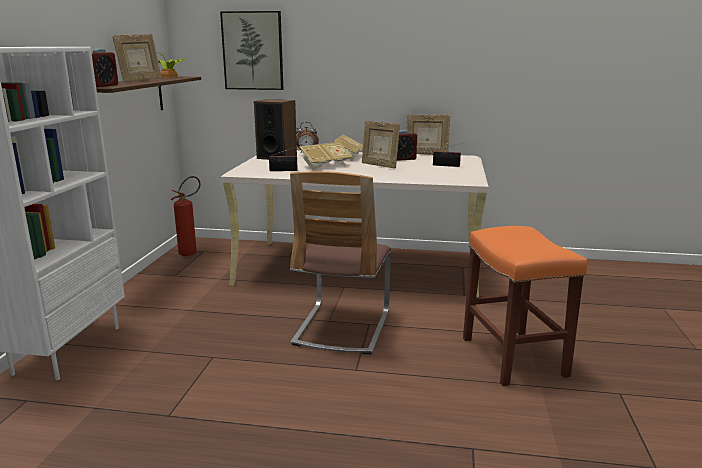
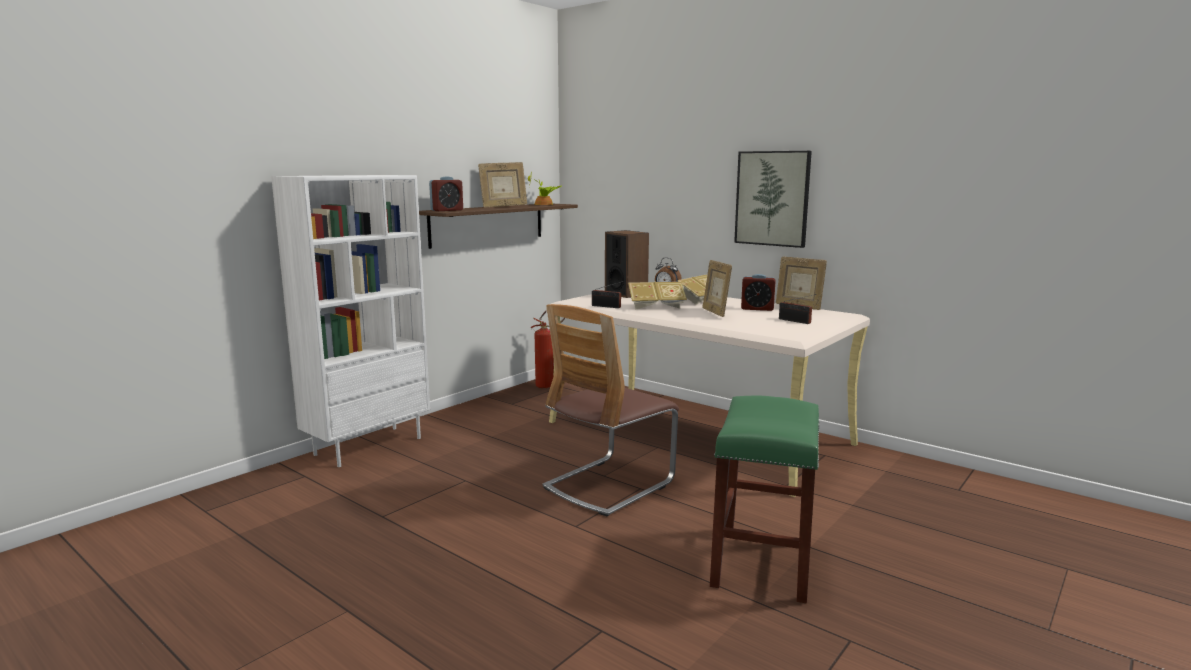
camera: 30 degrees right, 5 degrees down
picture [220,11,284,90] -> picture moved to [734,151,812,248]
orange stool [463,226,587,386] -> green stool [710,395,819,603]

